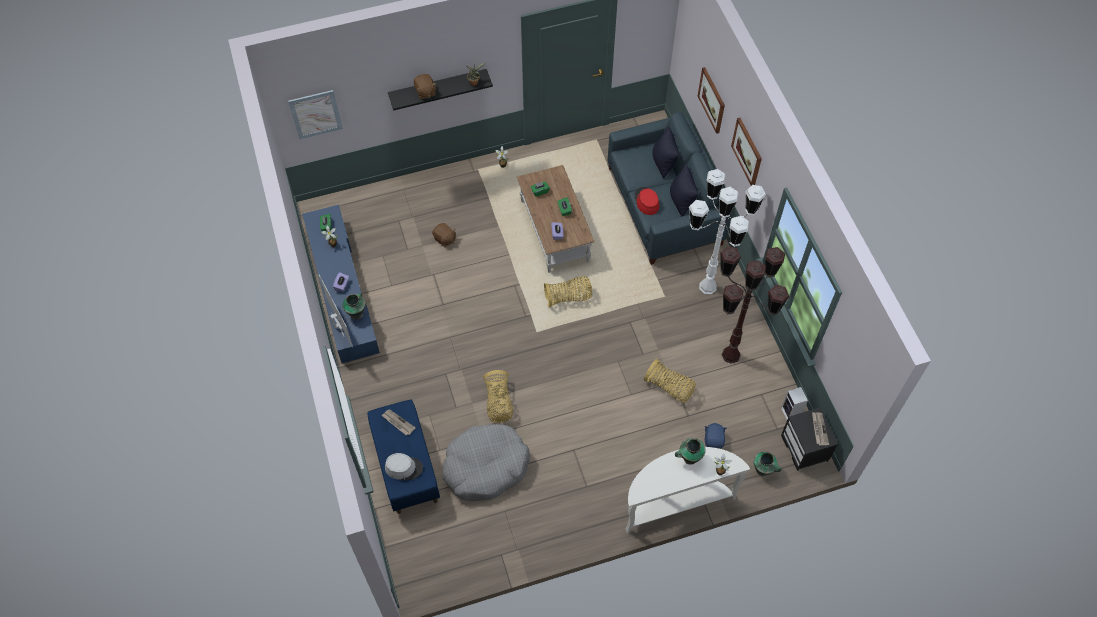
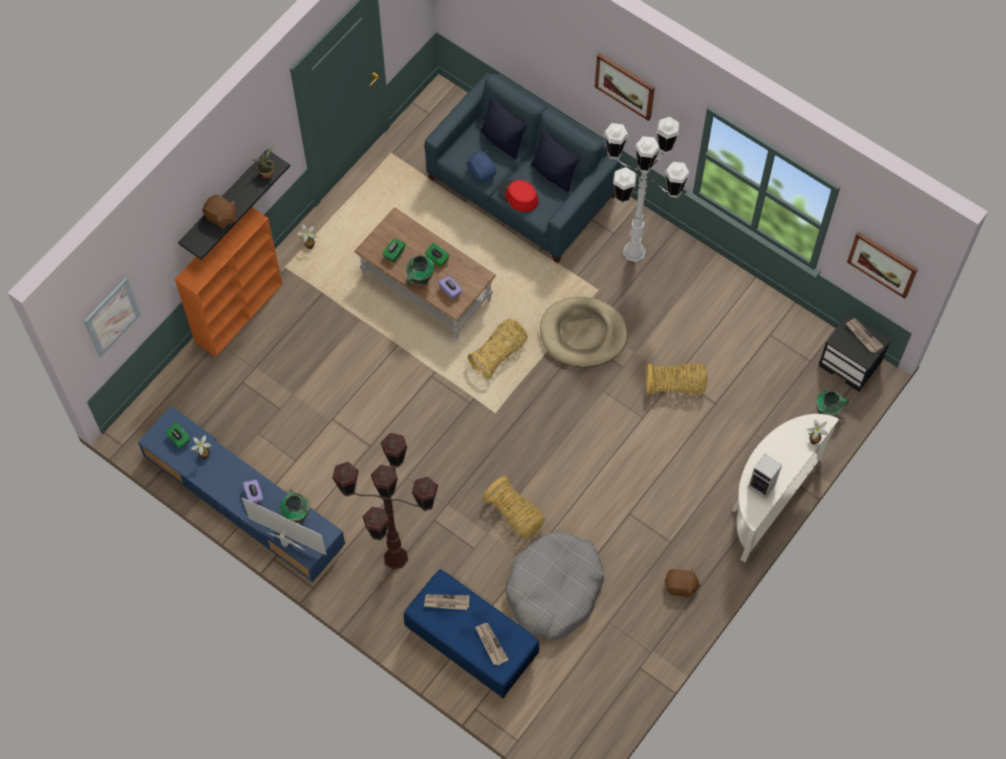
camera: 35 degrees left, 5 degrees up
grey hat [385,453,423,480] -> newspaper [475,623,509,666]
brown plush toy [432,223,456,247] -> brown plush toy moved to [664,569,701,597]
vase [675,438,706,465] -> vase moved to [406,255,435,286]
picture [698,67,725,134] -> picture moved to [847,232,918,299]
blue plush toy [705,423,726,449] -> blue plush toy moved to [466,151,496,183]
brown floor lamp [720,246,789,364] -> brown floor lamp moved to [332,433,438,569]
speaker [781,387,808,420] -> speaker moved to [748,453,782,499]
none -> orange bookcase [175,207,282,357]
none -> beige dog bed [540,297,627,367]

